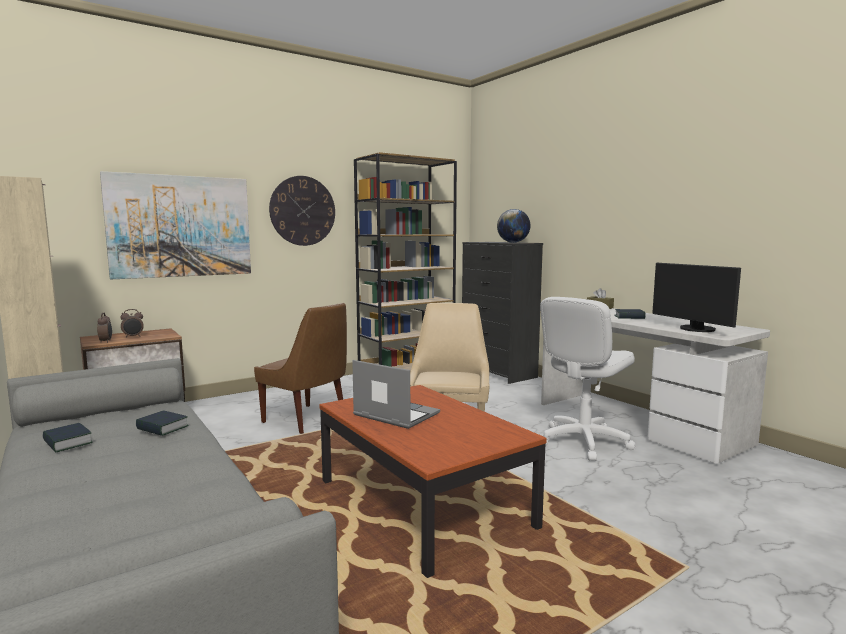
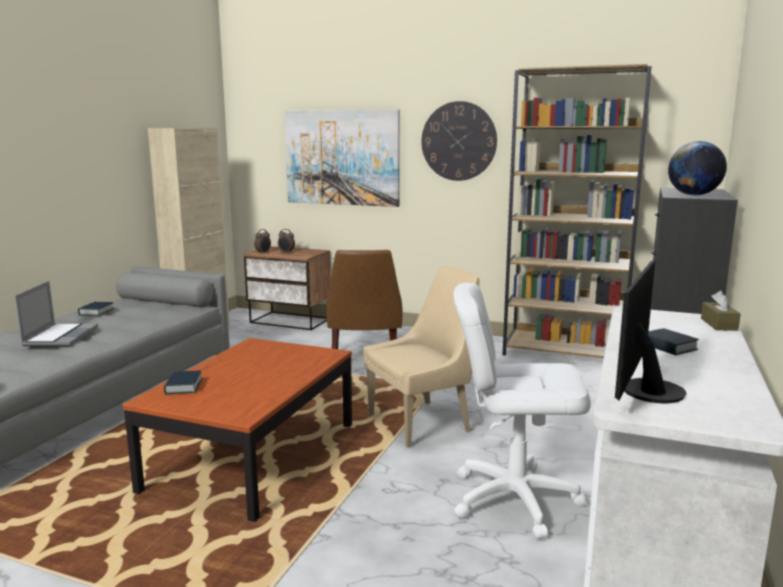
camera: 55 degrees right, 5 degrees up
book [136,411,189,436] -> book moved to [164,370,203,394]
laptop [352,360,440,429] -> laptop moved to [15,281,98,346]

